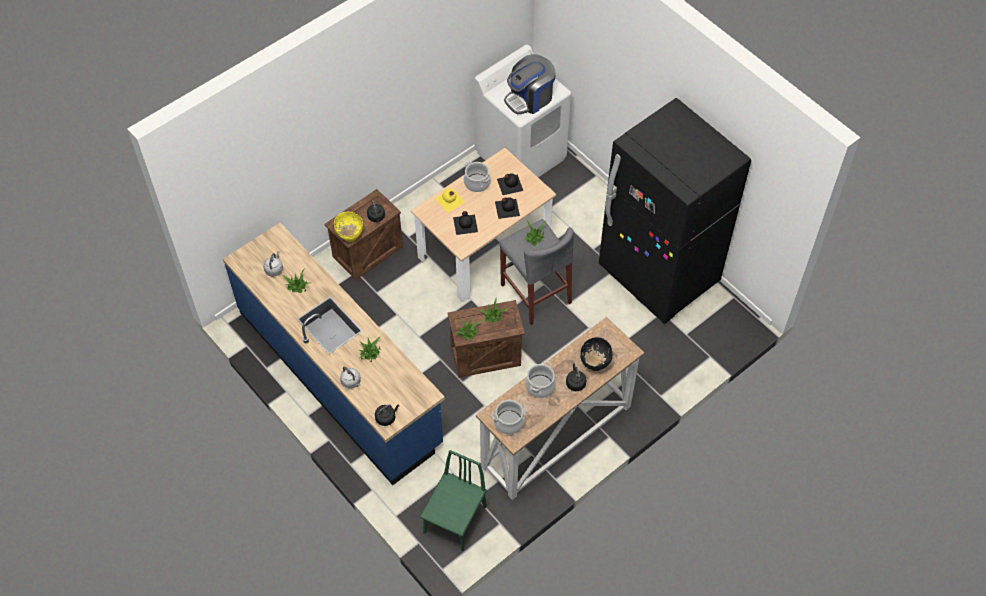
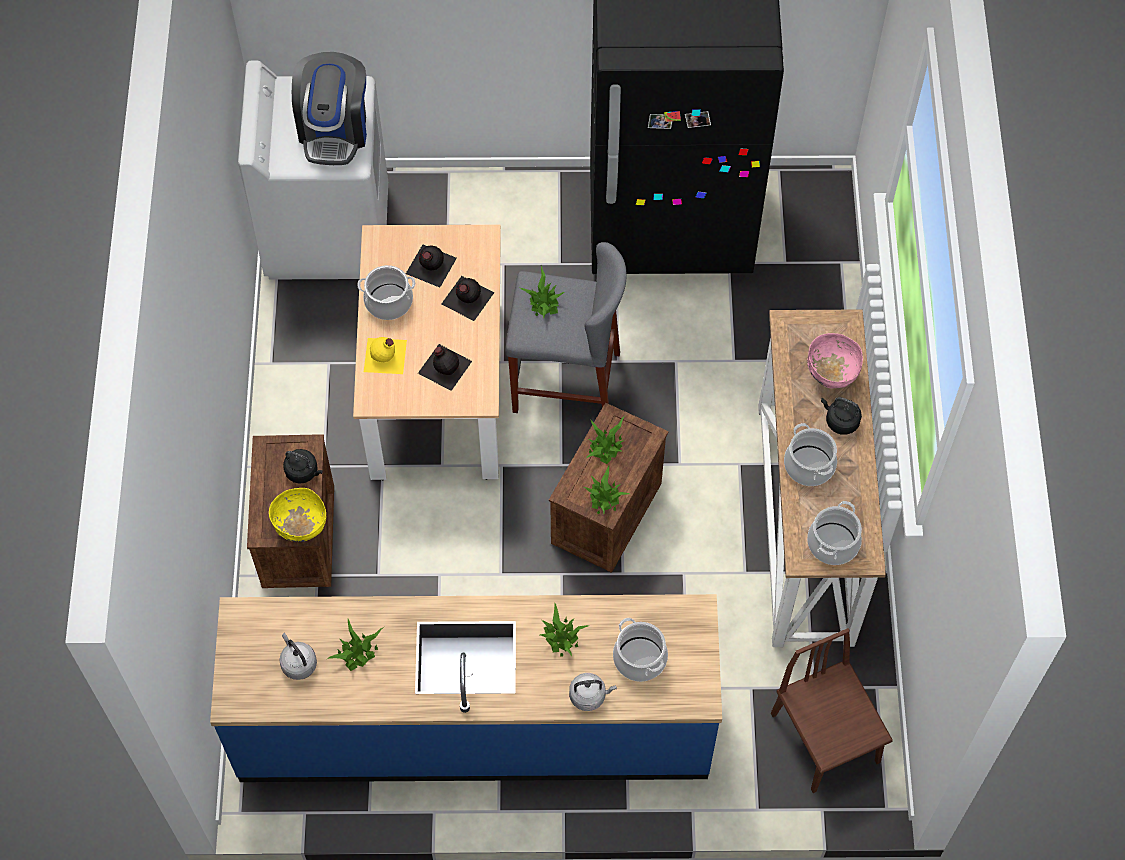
camera: 50 degrees left, 5 degrees up
black kettle [375,404,399,426] -> none
green chair [420,450,487,551] -> brown chair [771,628,893,793]
black bowl [580,337,613,371] -> pink bowl [807,333,863,388]
none -> cooking pot [613,618,668,682]

